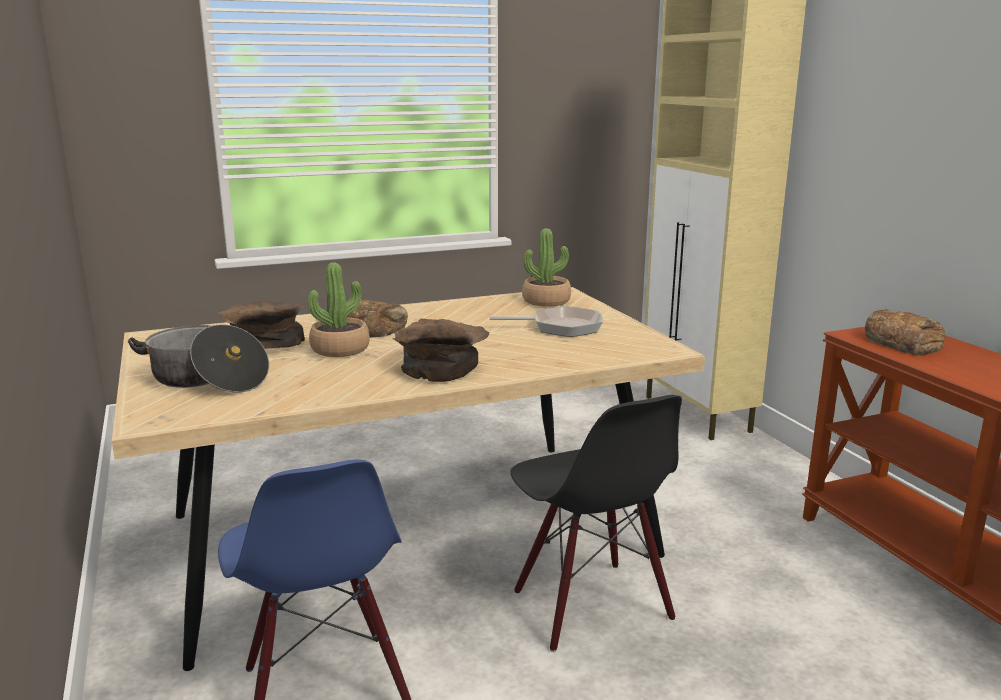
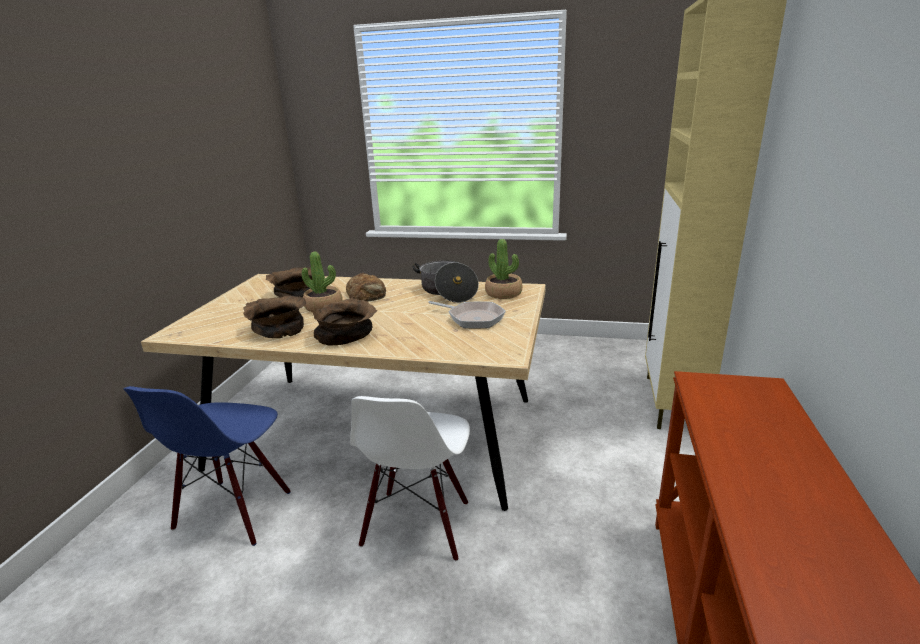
camera: 35 degrees right, 5 degrees up
cooking pot [128,324,269,392] -> cooking pot moved to [412,260,479,303]
black chair [510,395,682,652] -> white chair [350,396,470,561]
bread [865,309,946,355] -> none
none -> brown bowl [243,295,306,338]

